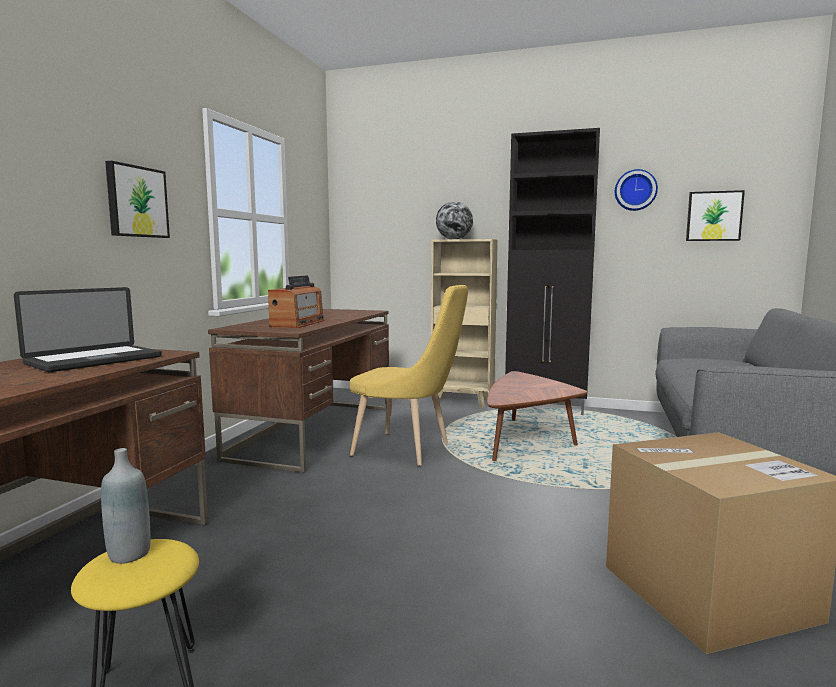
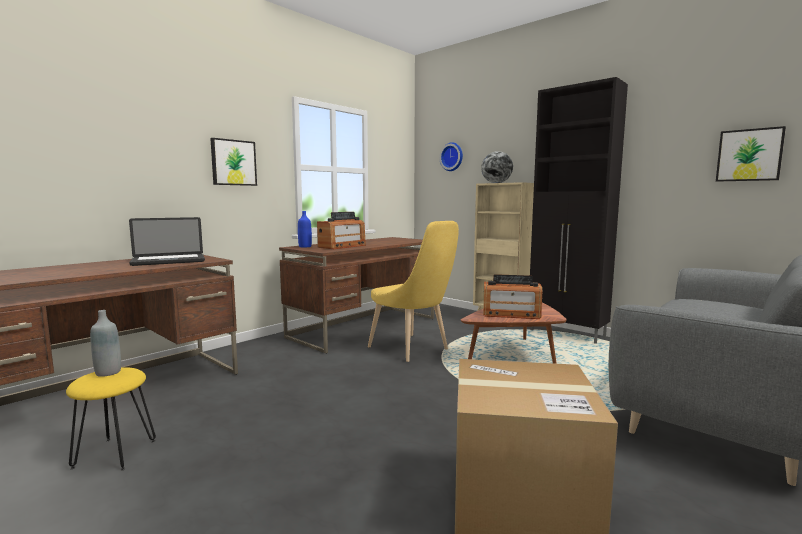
camera: 25 degrees right, 0 degrees up
wall clock [615,169,658,211] -> wall clock moved to [439,142,463,171]
none -> blue bottle [298,211,312,247]
none -> radio [483,274,542,319]

